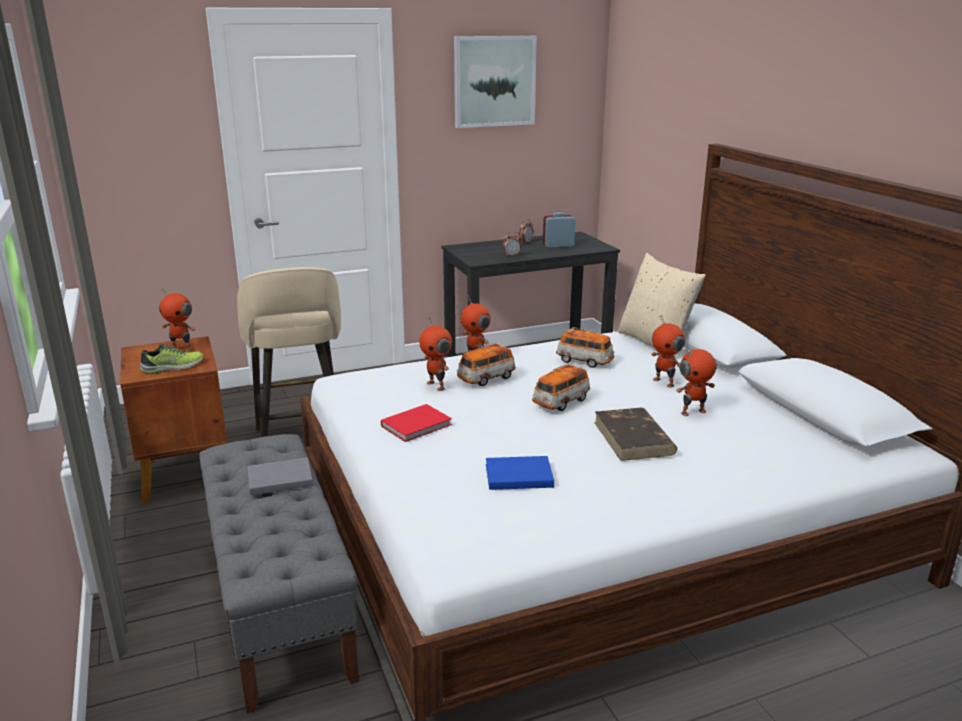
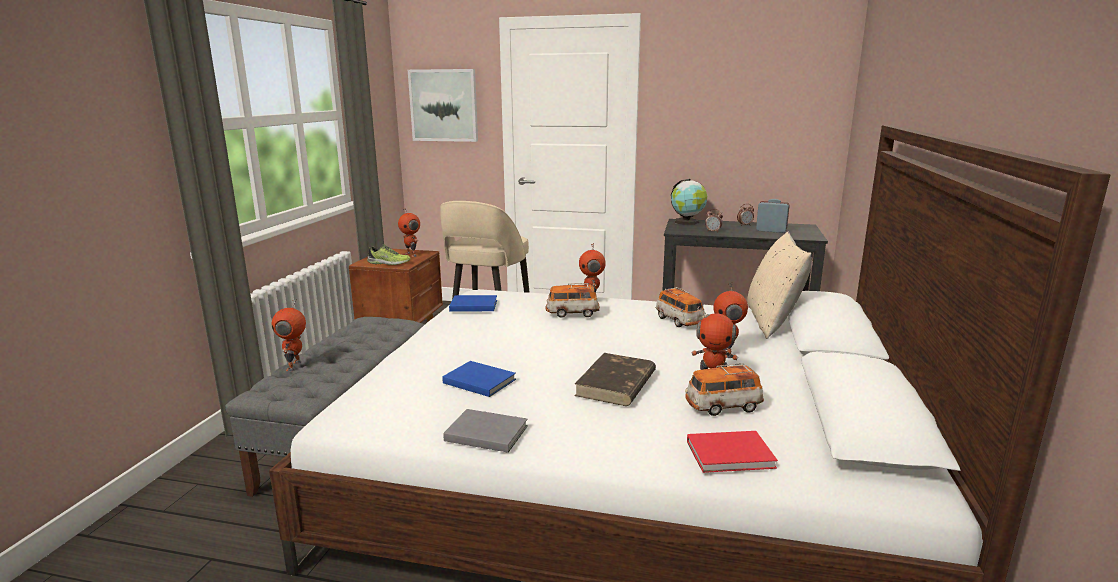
camera: 35 degrees right, 5 degrees down
grey book [248,457,313,495] -> grey book moved to [443,409,528,453]
red book [381,404,452,442] -> red book moved to [687,431,778,473]
toy robot [419,317,452,391] -> toy robot moved to [272,299,306,371]
picture [454,36,537,128] -> picture moved to [408,69,478,142]
toy car [532,363,590,411] -> toy car moved to [685,363,764,416]
none -> blue book [449,295,497,311]
none -> globe [671,179,707,225]

